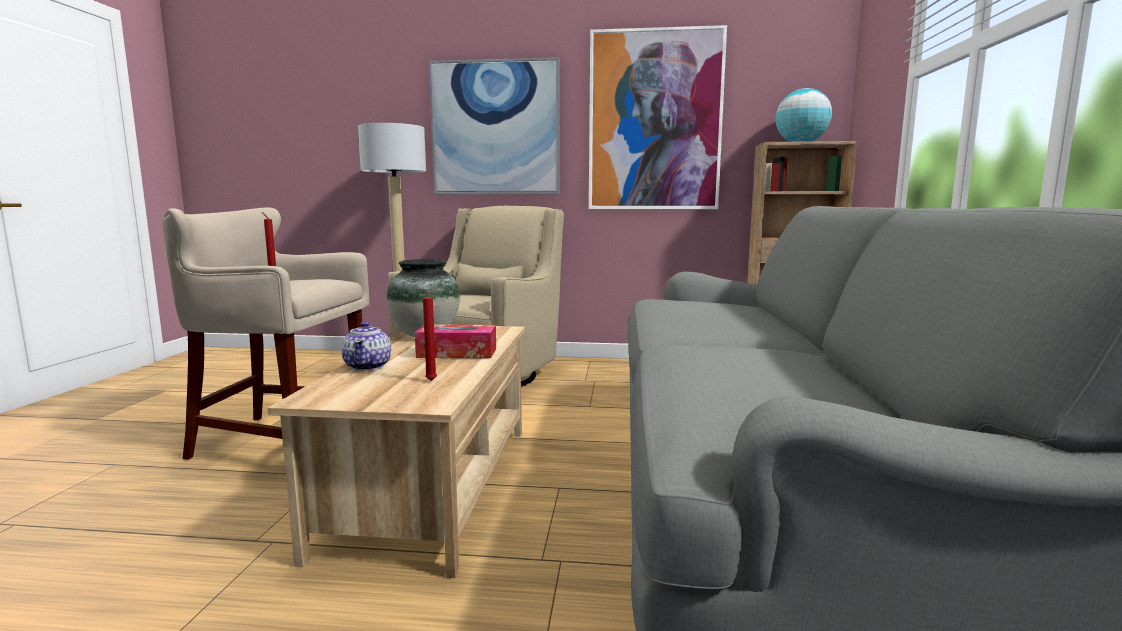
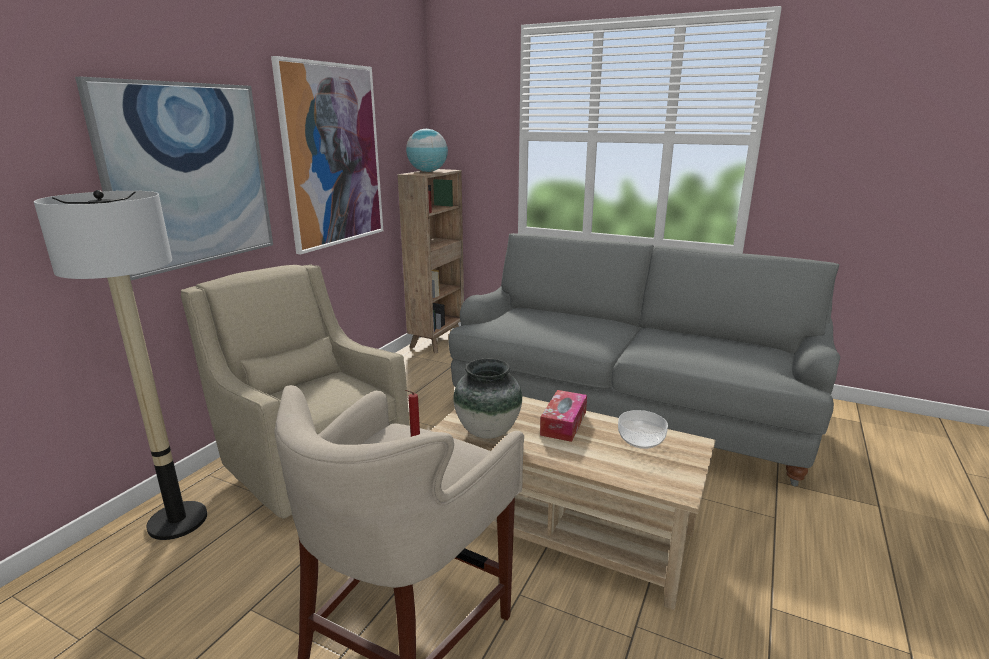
camera: 70 degrees left, 10 degrees up
teapot [341,321,391,371] -> none
red candle [423,287,437,381] -> bowl [618,410,668,449]

